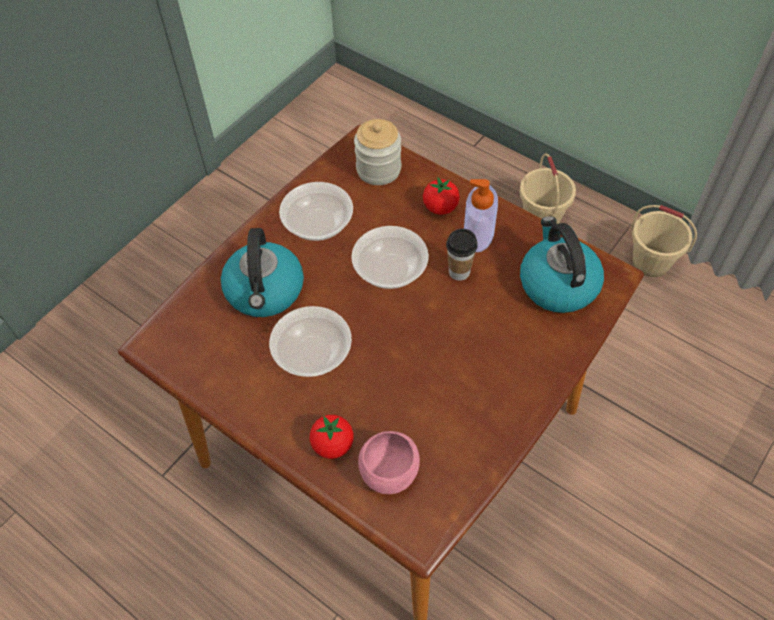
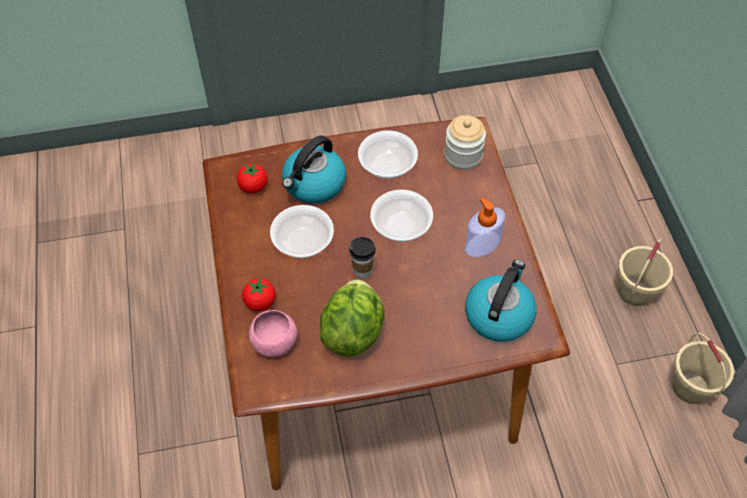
camera: 40 degrees right, 0 degrees up
tomato [423,178,460,215] -> tomato moved to [237,163,268,193]
cup [446,229,478,281] -> cup moved to [349,237,376,278]
none -> lettuce [320,279,385,357]

